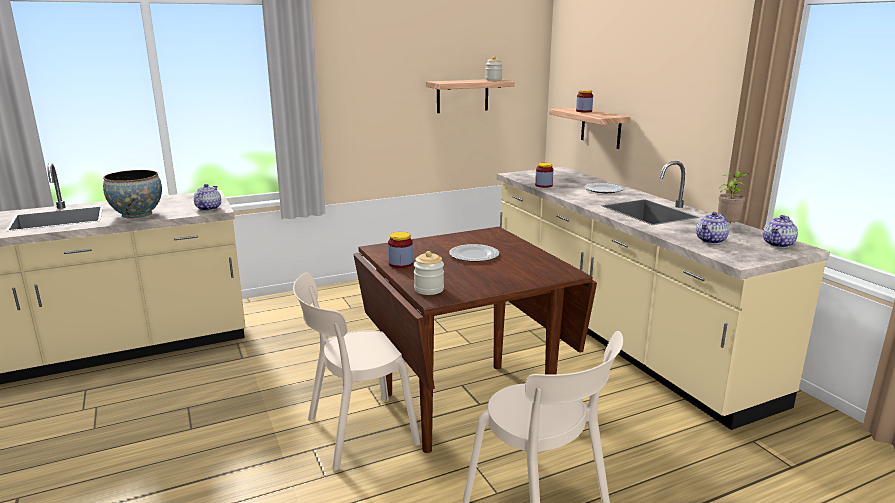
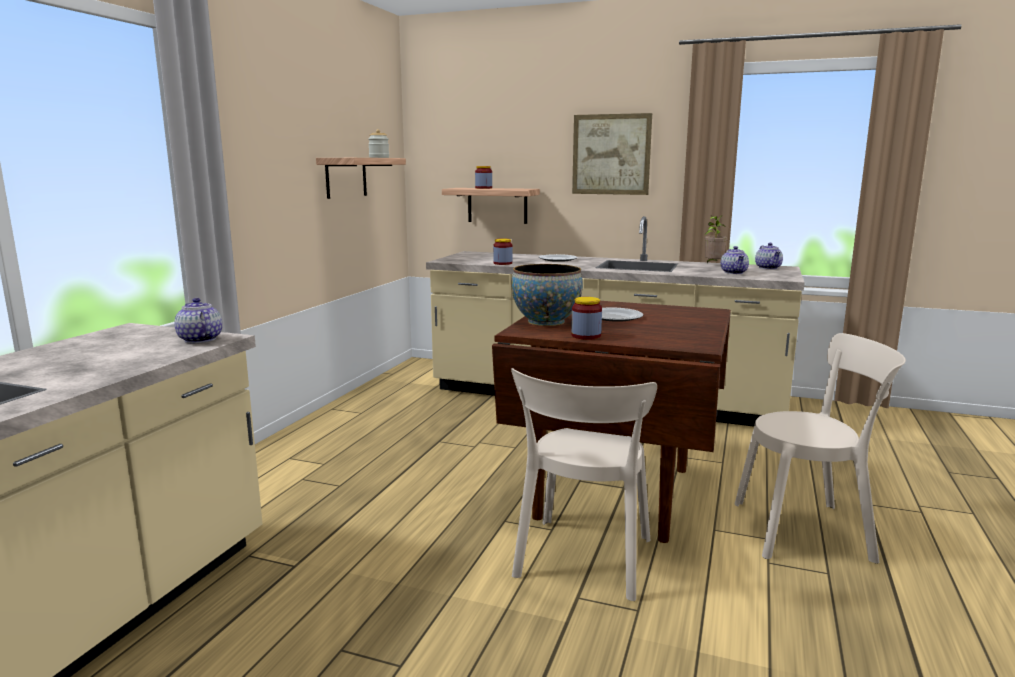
camera: 45 degrees left, 5 degrees down
bowl [103,170,162,219] -> bowl moved to [511,264,583,326]
jar [414,251,444,295] -> none
none -> picture [572,113,652,195]

